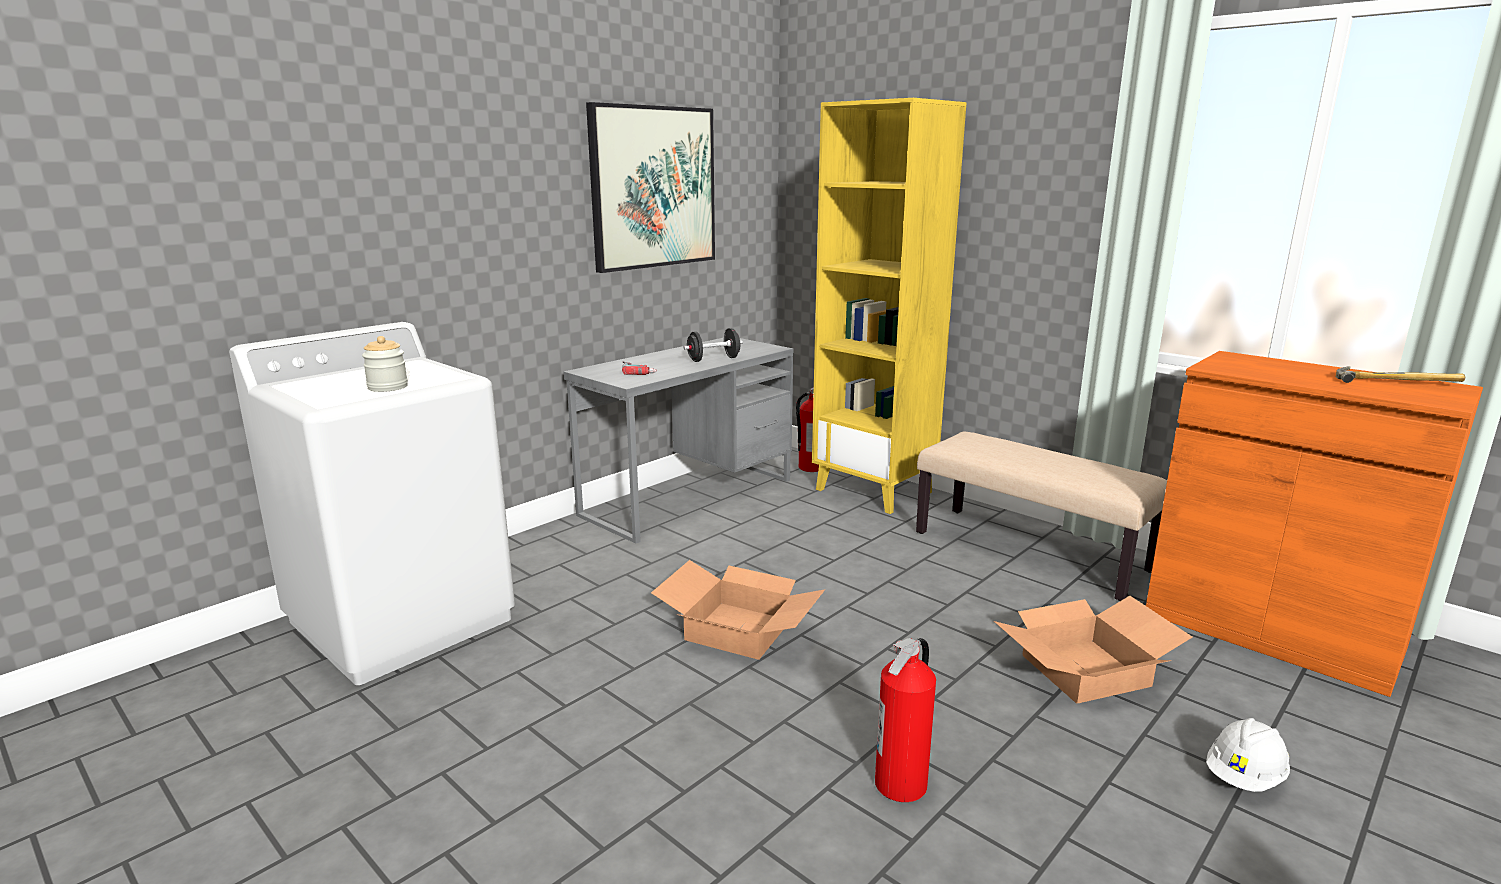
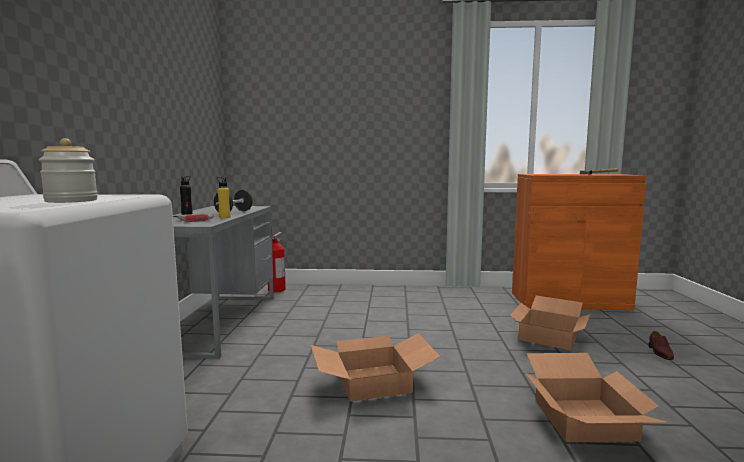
camera: 40 degrees left, 10 degrees down
picture [586,102,715,273] -> none
yellow bookcase [812,98,967,514] -> none
fire extinguisher [875,638,936,802] -> cardboard box [525,353,670,442]
beige bench [916,431,1167,601] -> none
white hard hat [1206,718,1290,792] -> brown shoe [649,331,674,360]
none -> black bottle [180,176,193,215]
none -> yellow bottle [217,177,230,218]

